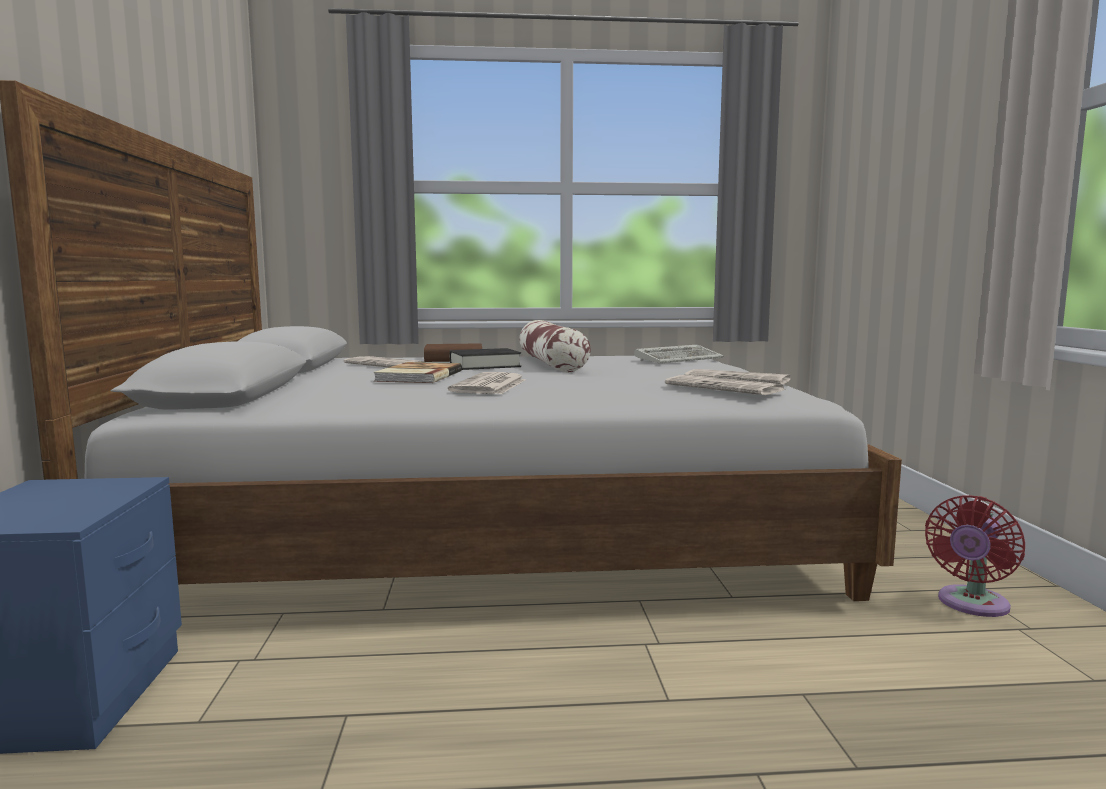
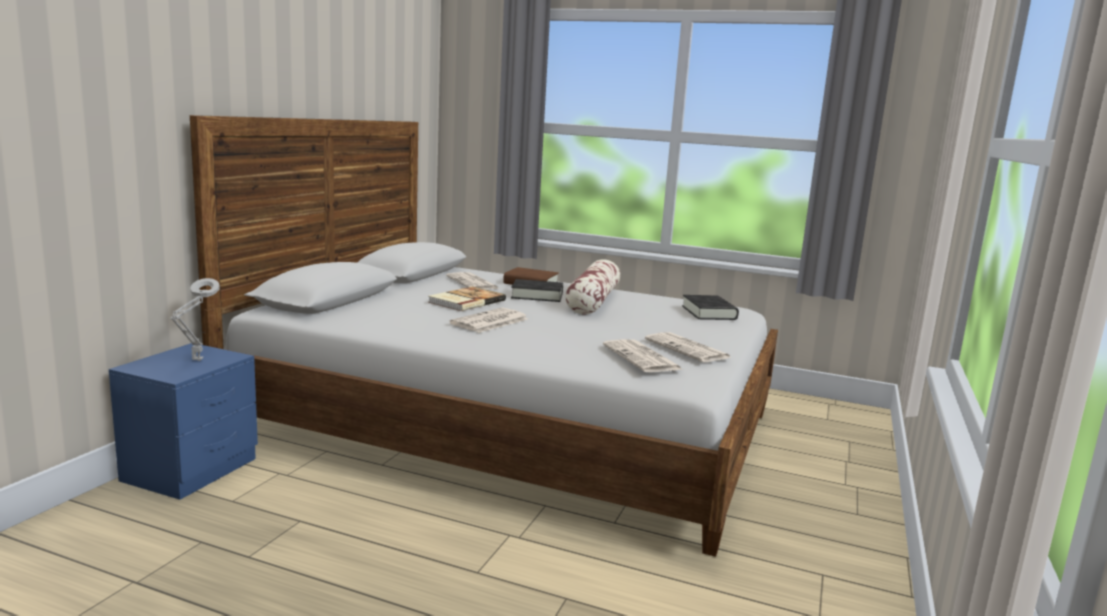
camera: 25 degrees right, 5 degrees up
keyboard [634,345,723,364] -> black book [682,295,739,320]
red fan [925,495,1025,617] -> none
none -> grey table lamp [170,278,220,361]

